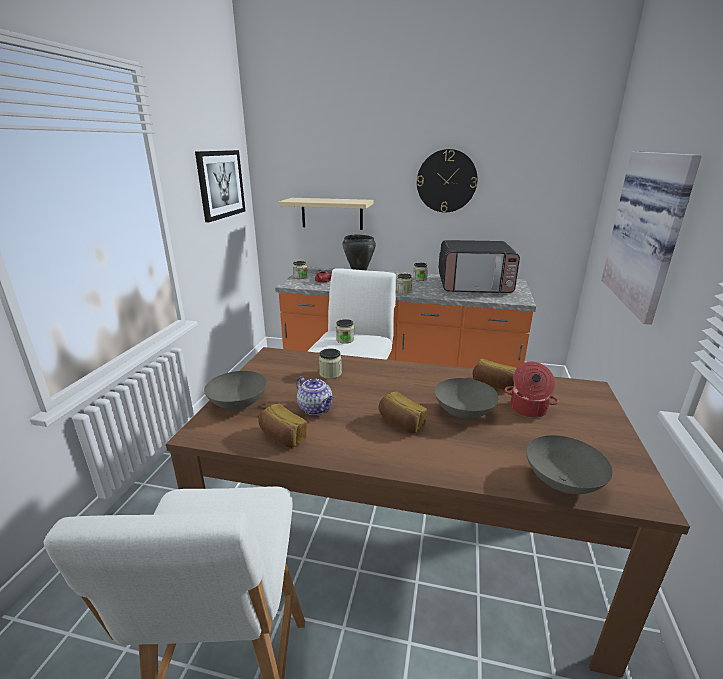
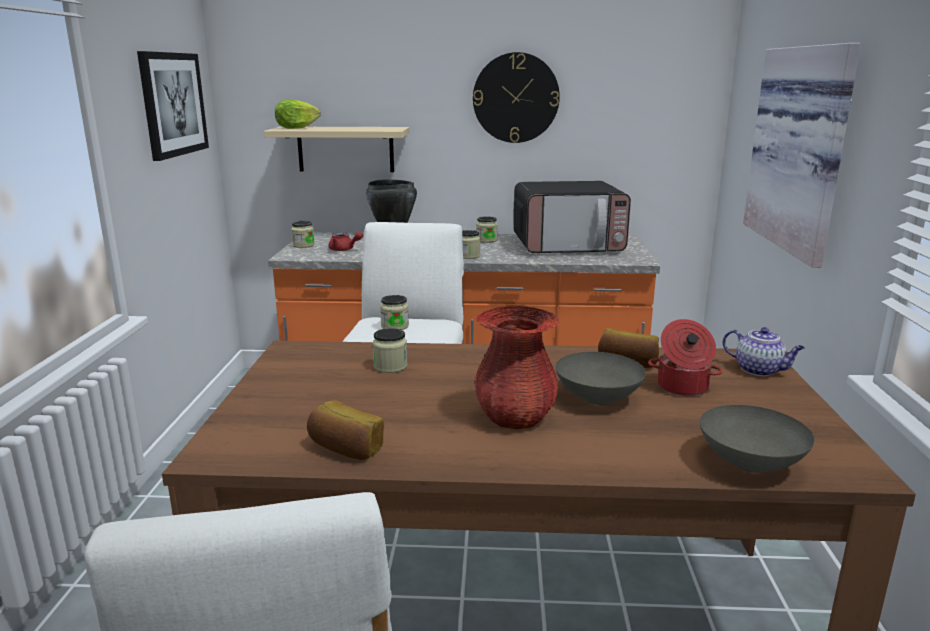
camera: 10 degrees left, 5 degrees down
grey bowl [204,371,267,410] -> none
teapot [296,376,334,415] -> teapot moved to [723,327,805,376]
bread [379,392,427,434] -> red vase [474,306,559,429]
none -> lettuce [275,100,321,129]

